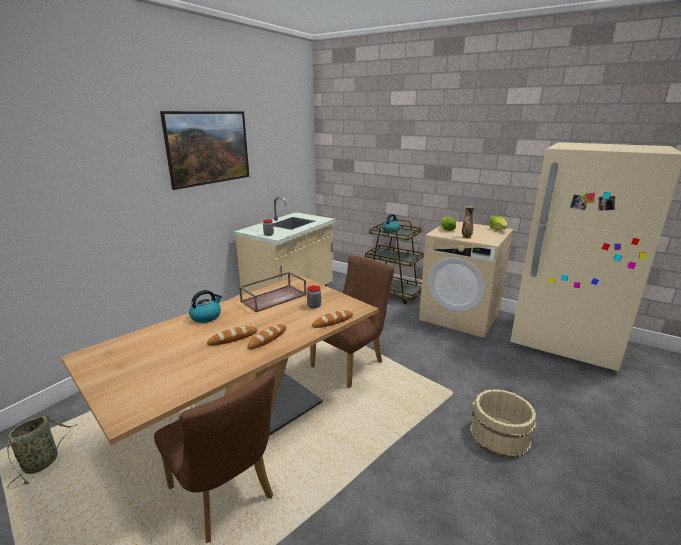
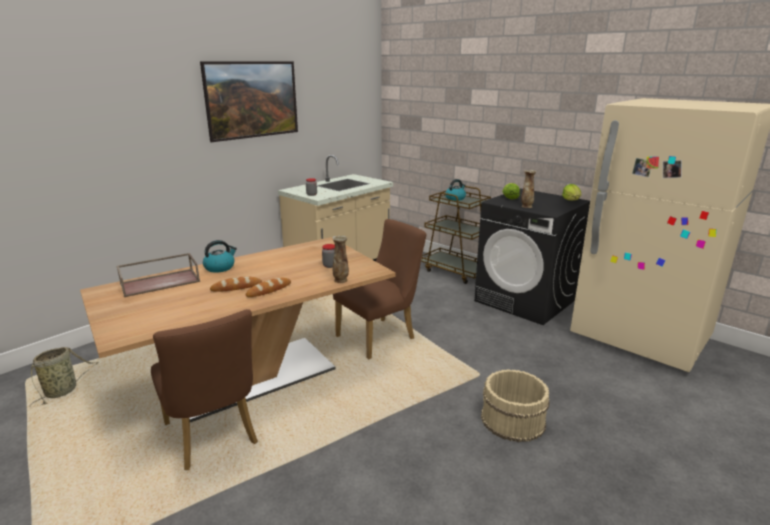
camera: 10 degrees right, 0 degrees up
brown tray [239,272,307,312] -> brown tray moved to [116,253,200,297]
bread [312,310,353,328] -> vase [332,235,349,283]
beige washing machine [419,221,513,338] -> black washing machine [474,188,590,325]

